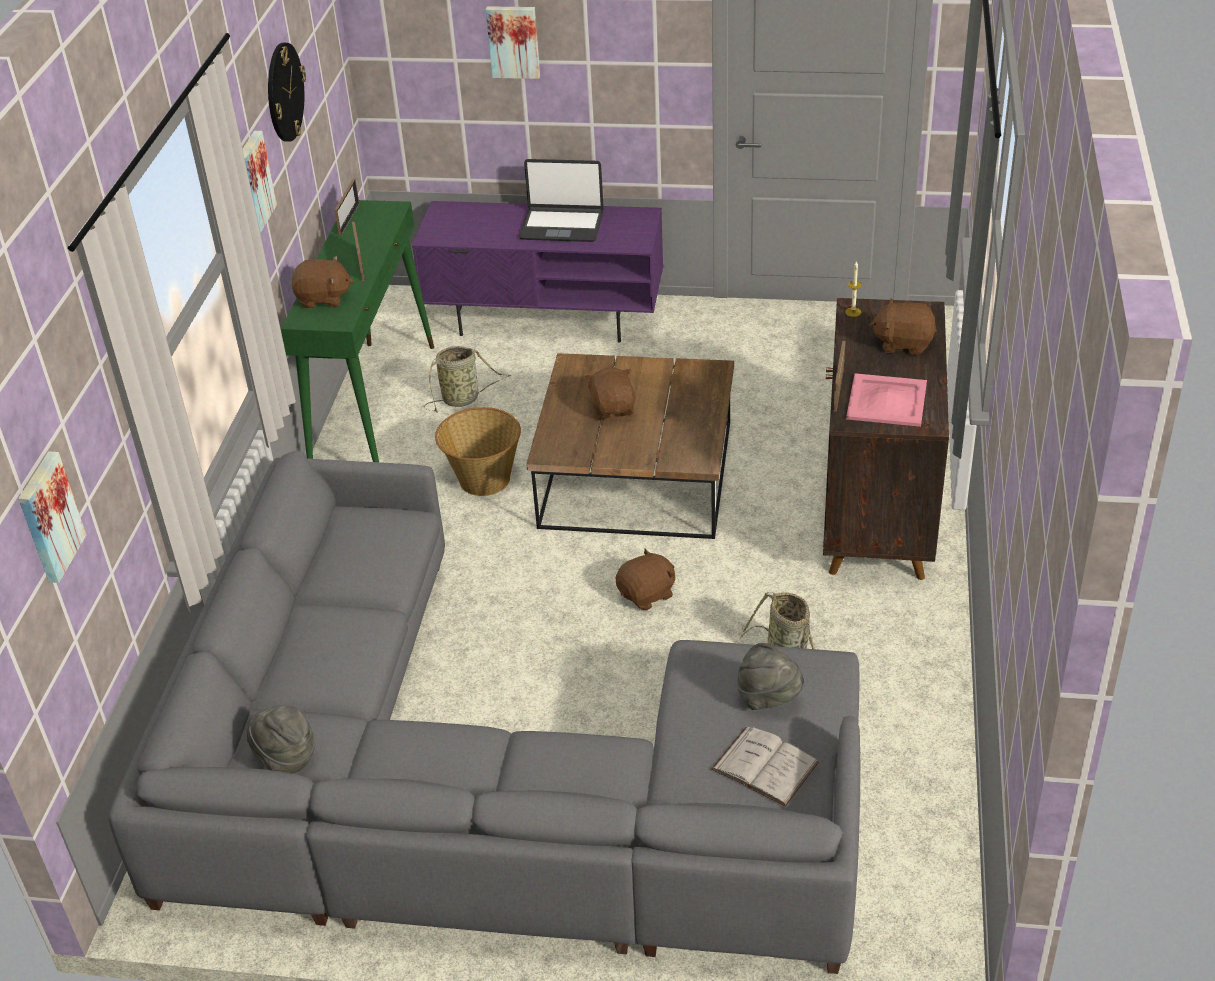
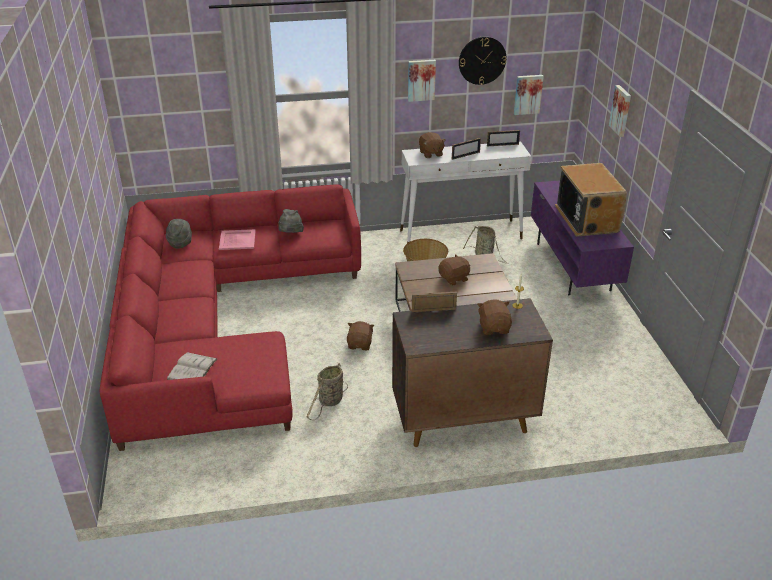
camera: 70 degrees right, 5 degrees down
picture [18,451,87,583] -> picture moved to [514,75,544,115]
grey sofa [109,451,860,974] -> red sofa [100,185,361,451]
green console table [281,200,434,462] -> white console table [400,141,531,243]
laptop [519,159,604,242] -> television [555,163,627,237]
brown plush toy [615,548,675,611] -> brown plush toy turned 120 degrees counterclockwise [347,321,374,350]
grey hat [737,643,804,710] -> grey hat moved to [278,209,304,233]
pink tray [846,373,927,427] -> pink tray moved to [219,229,256,250]

